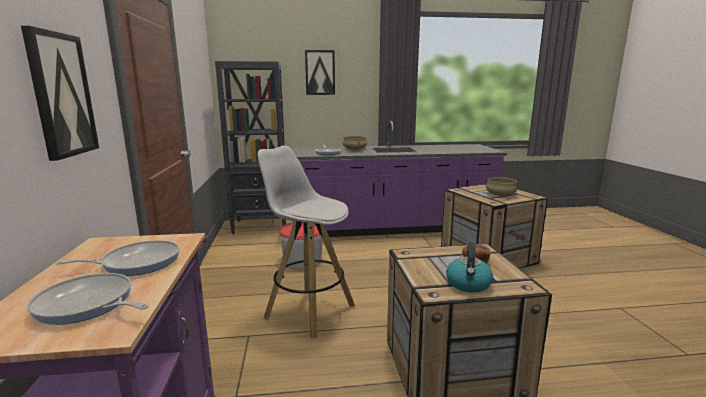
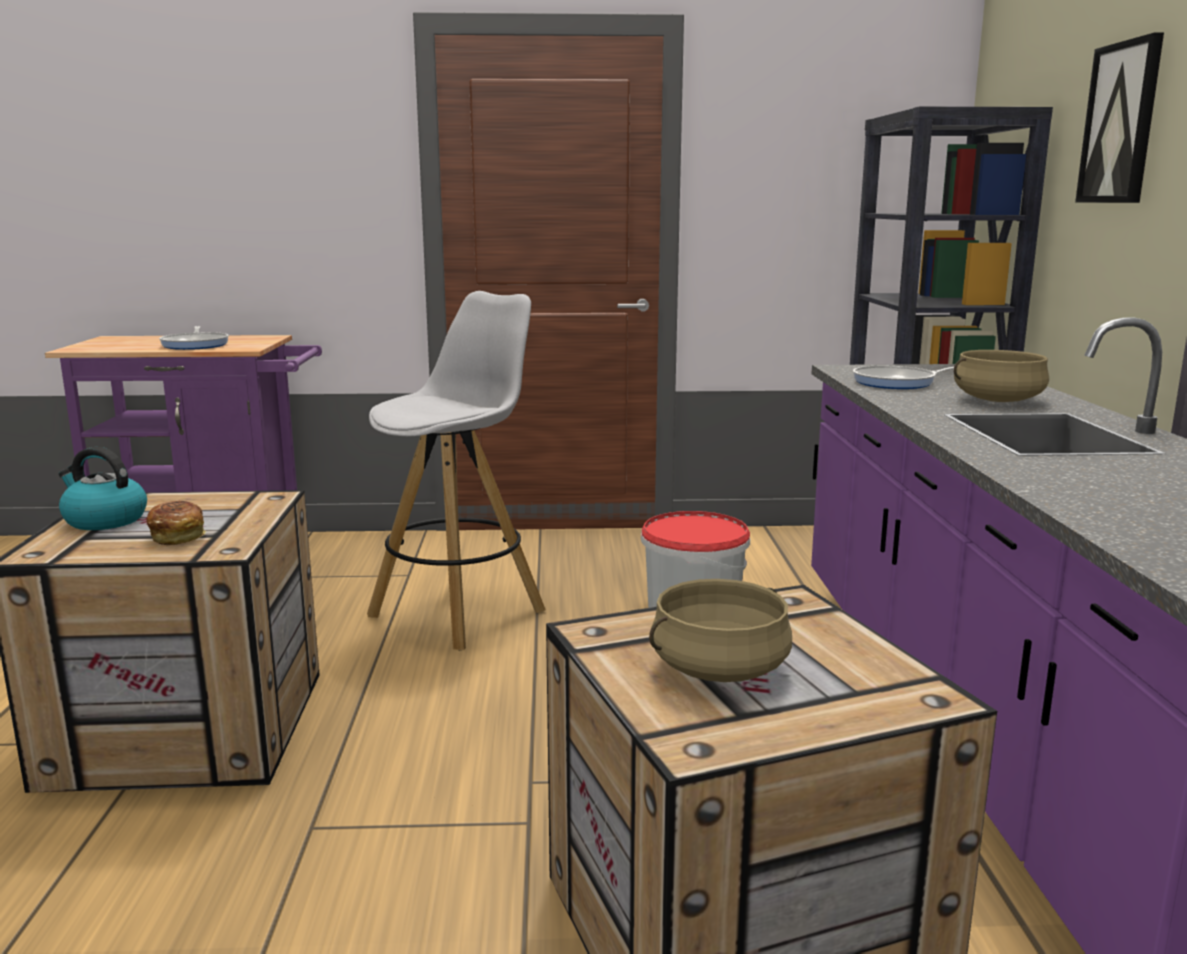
camera: 95 degrees right, 0 degrees up
picture [21,26,99,161] -> none
frying pan [27,273,149,325] -> none

